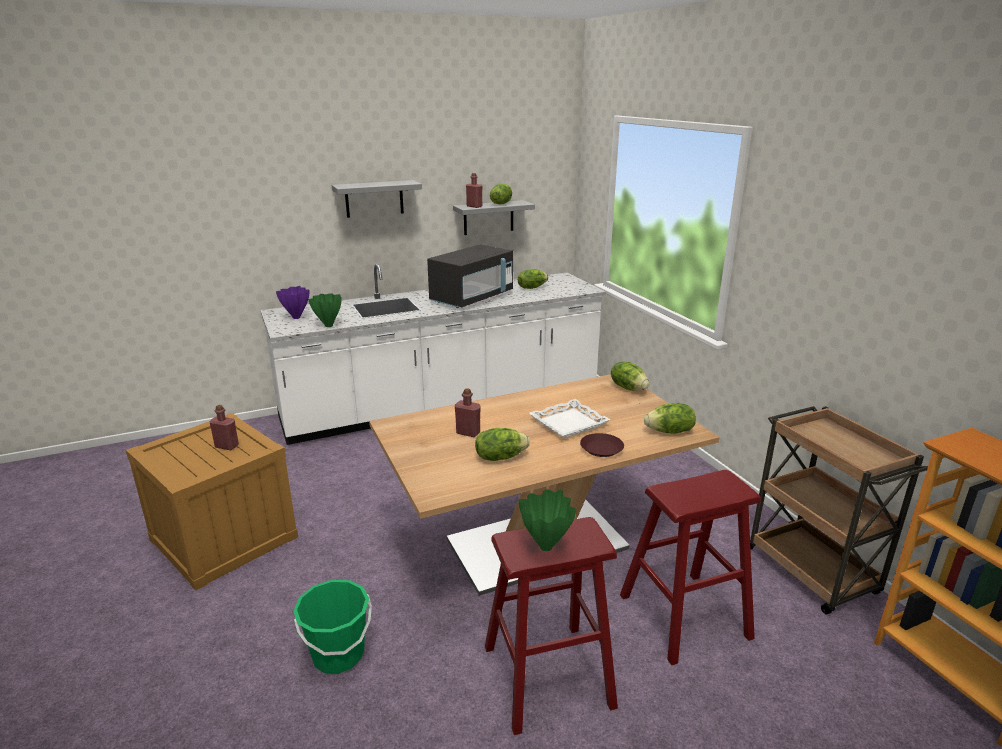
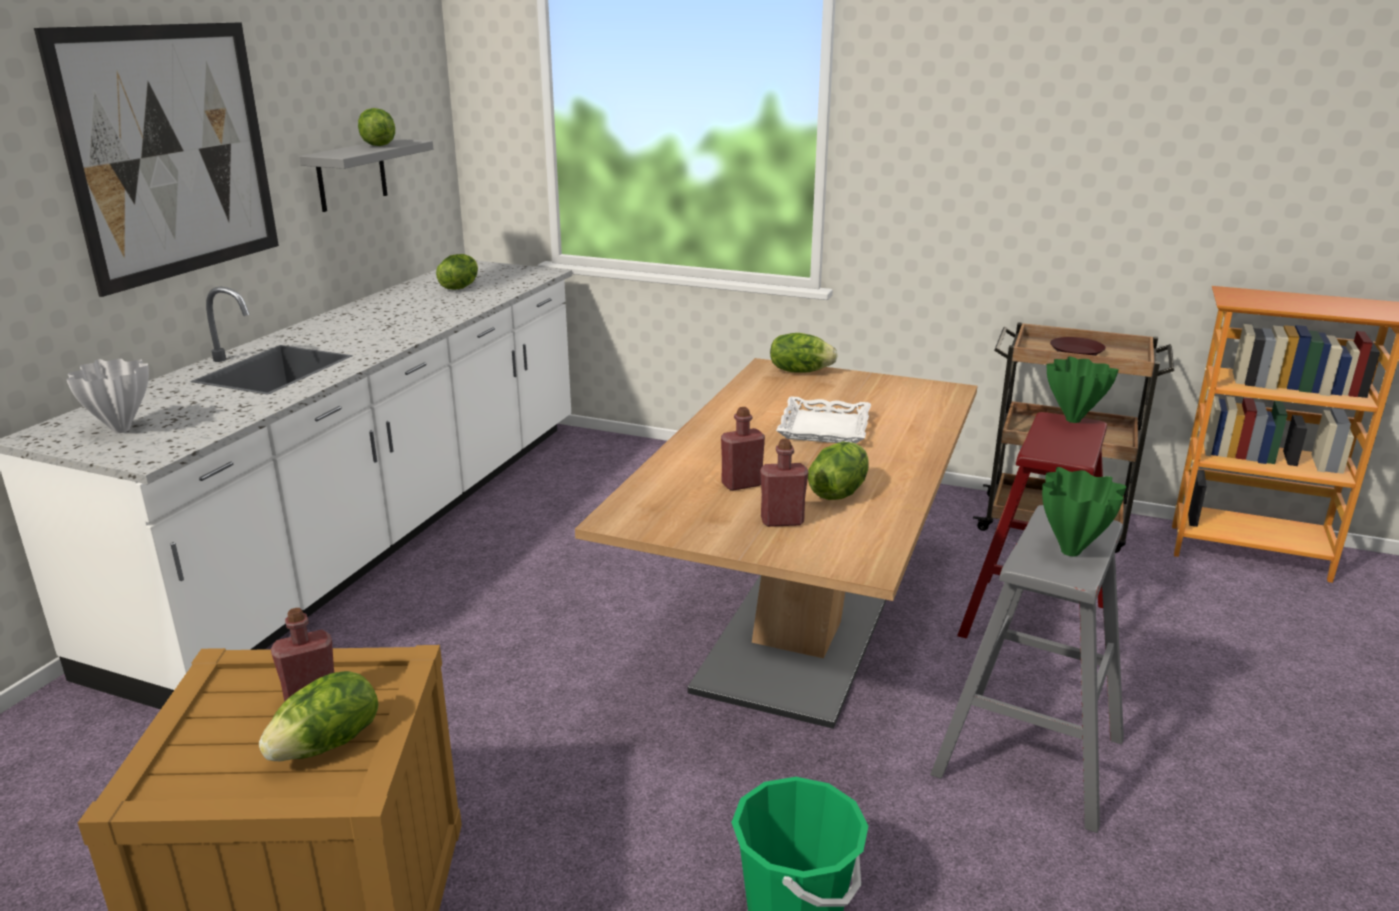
camera: 45 degrees left, 0 degrees up
purple vase [276,286,309,319] -> white vase [66,359,149,433]
green vase [308,293,341,327] -> green vase moved to [1047,357,1118,423]
grey shelf [332,180,422,218] -> picture [34,22,279,297]
black microwave [427,244,513,308] -> none
red bottle [466,173,482,208] -> red bottle moved to [760,439,808,527]
red stool [485,517,618,735] -> grey stool [930,505,1124,833]
brown plate [580,433,624,457] -> brown plate moved to [1050,337,1106,356]
lettuce [644,403,696,434] -> lettuce moved to [259,671,378,761]

